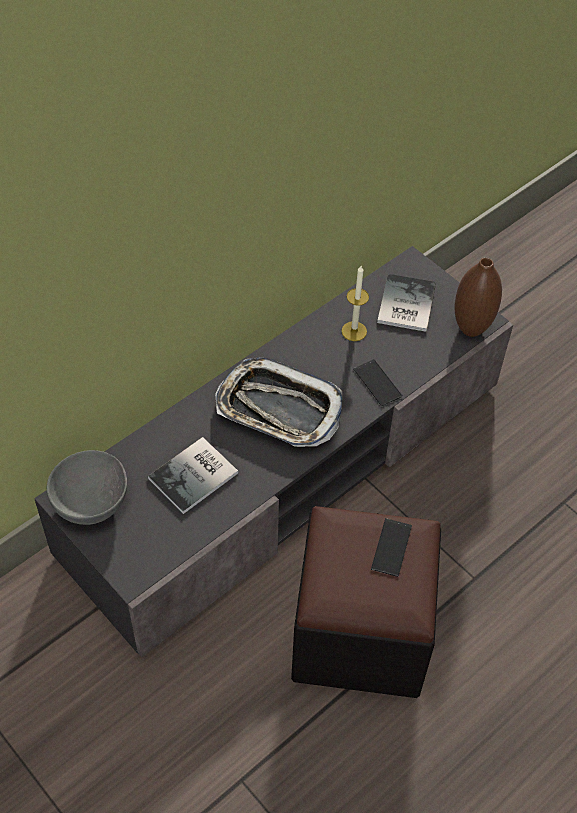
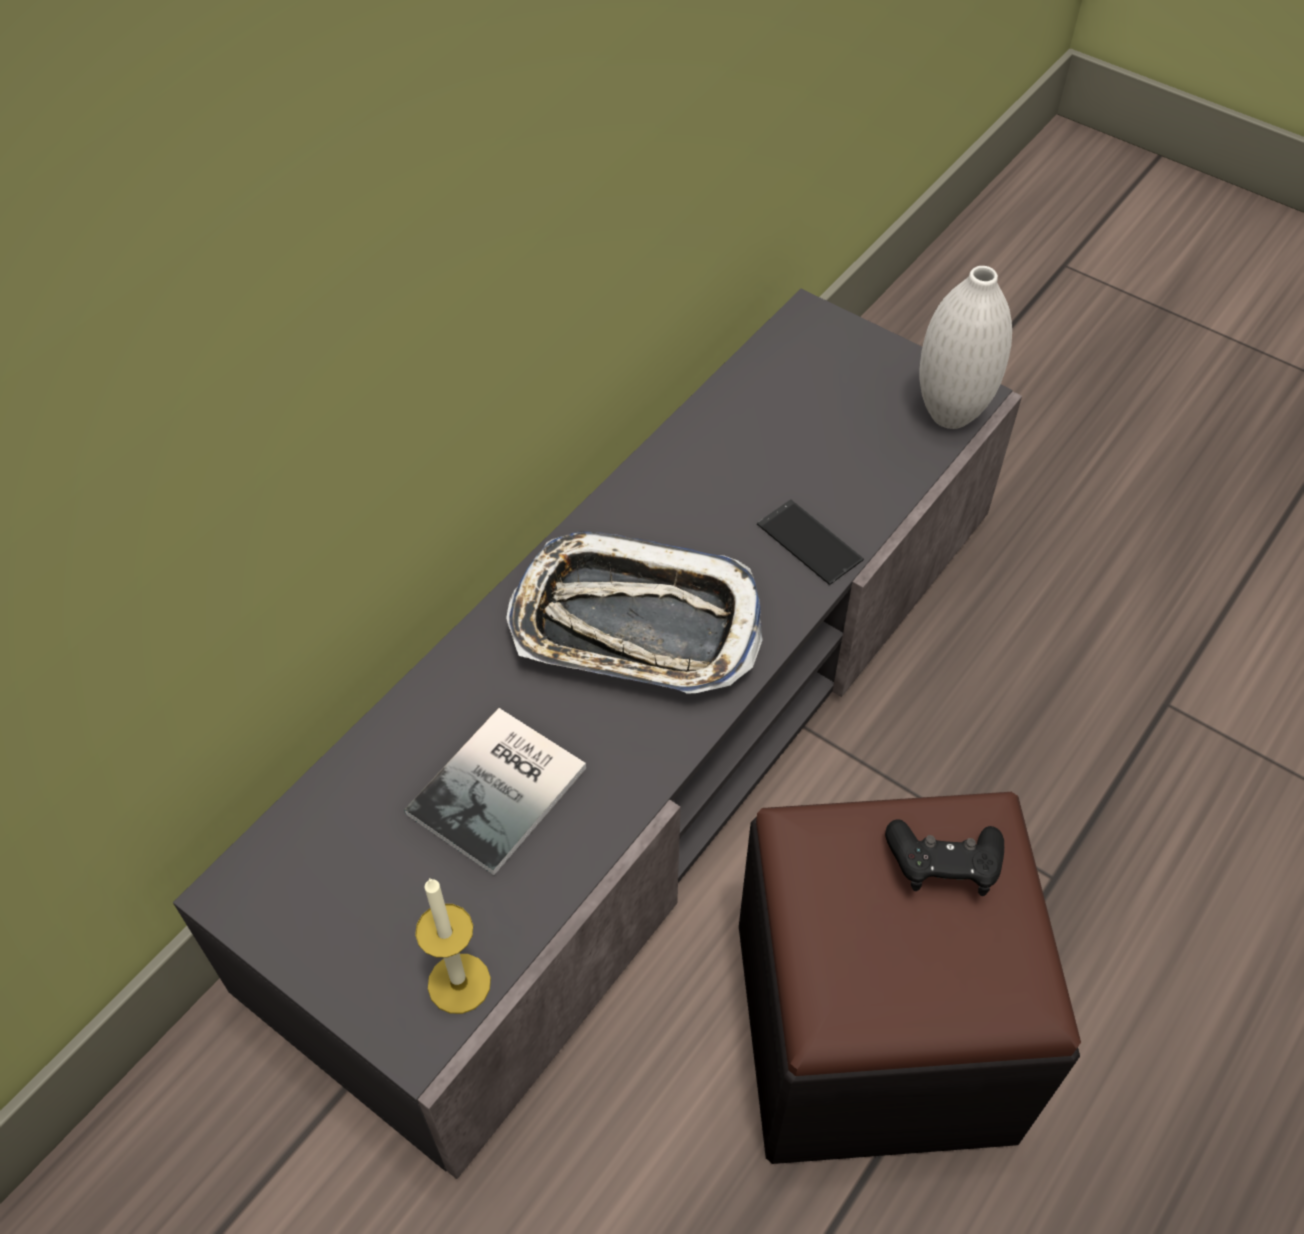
camera: 10 degrees left, 0 degrees up
grey bowl [47,450,127,525] -> none
candle [342,266,369,341] -> candle moved to [415,878,491,1014]
phone [371,518,412,577] -> black game controller [885,819,1004,896]
book [377,274,436,332] -> none
brown vase [455,258,502,337] -> white vase [920,266,1012,429]

